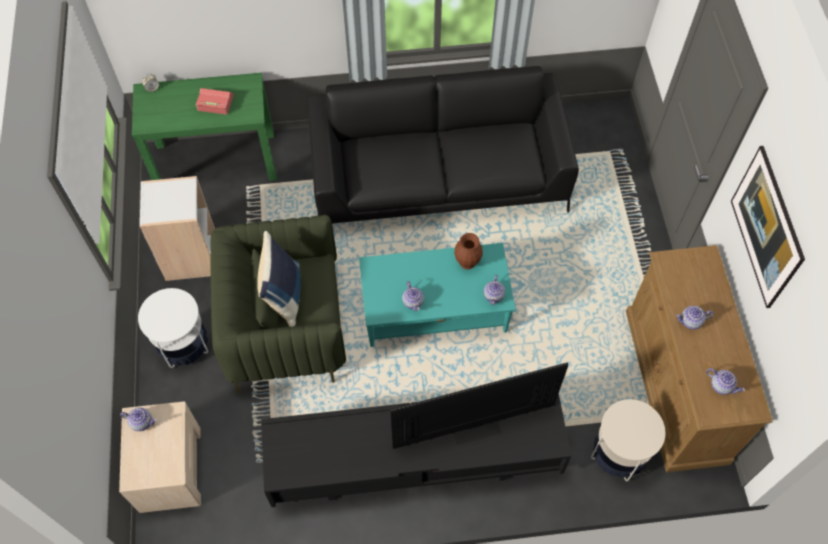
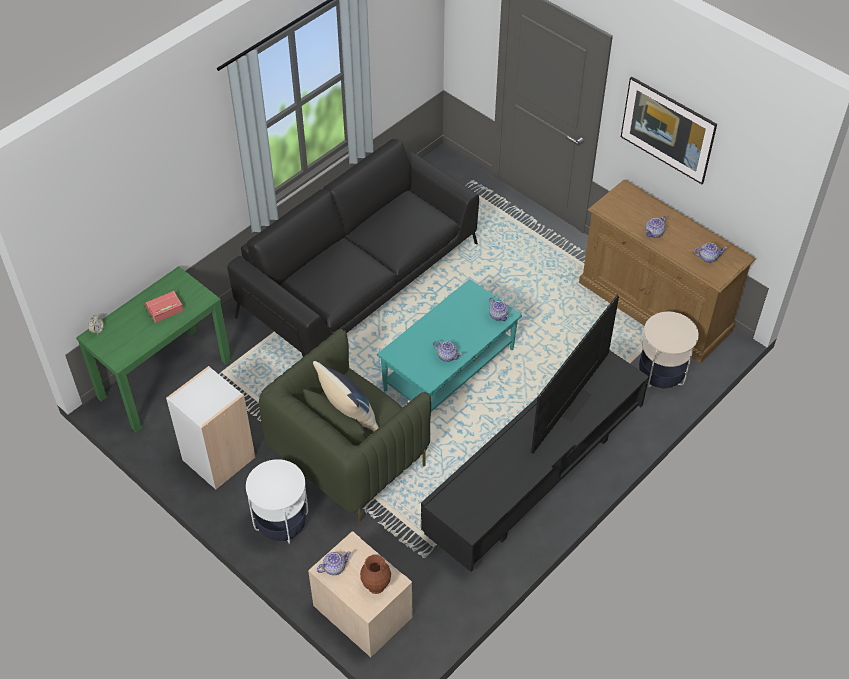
camera: 40 degrees left, 10 degrees down
brown vase [454,233,483,270] -> brown vase moved to [360,555,391,594]

